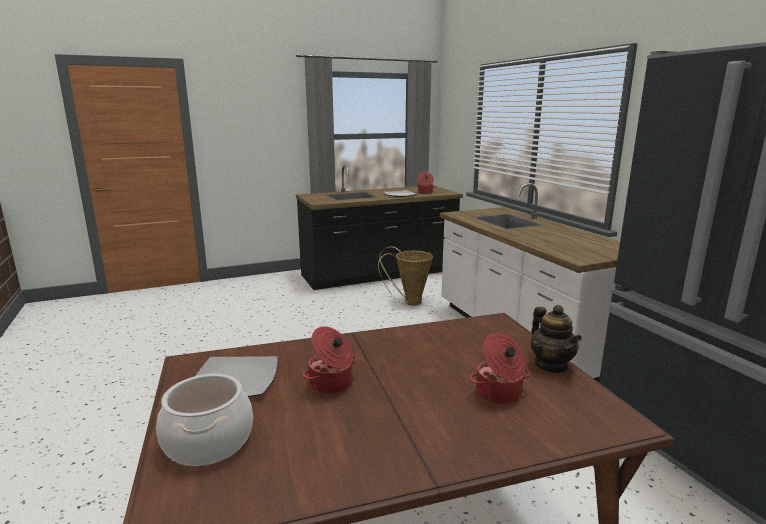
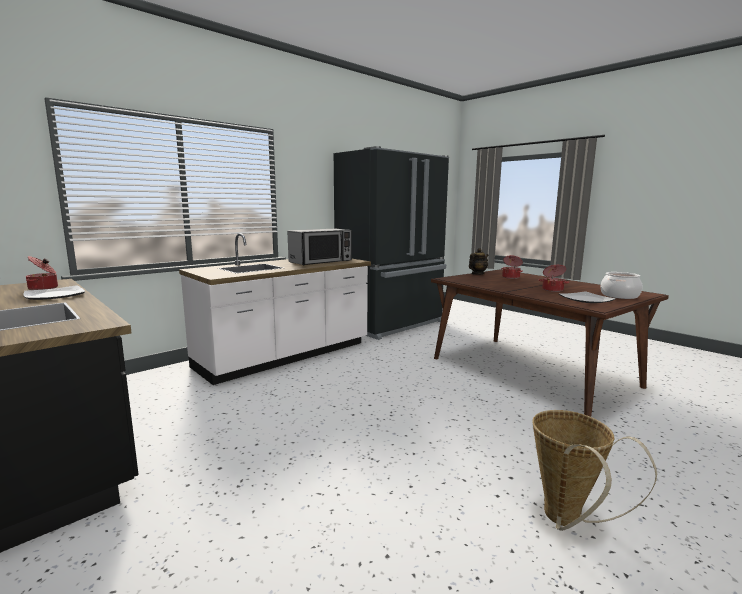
camera: 110 degrees left, 5 degrees down
basket [378,246,433,306] -> basket moved to [532,410,657,531]
none -> microwave [287,229,352,265]

